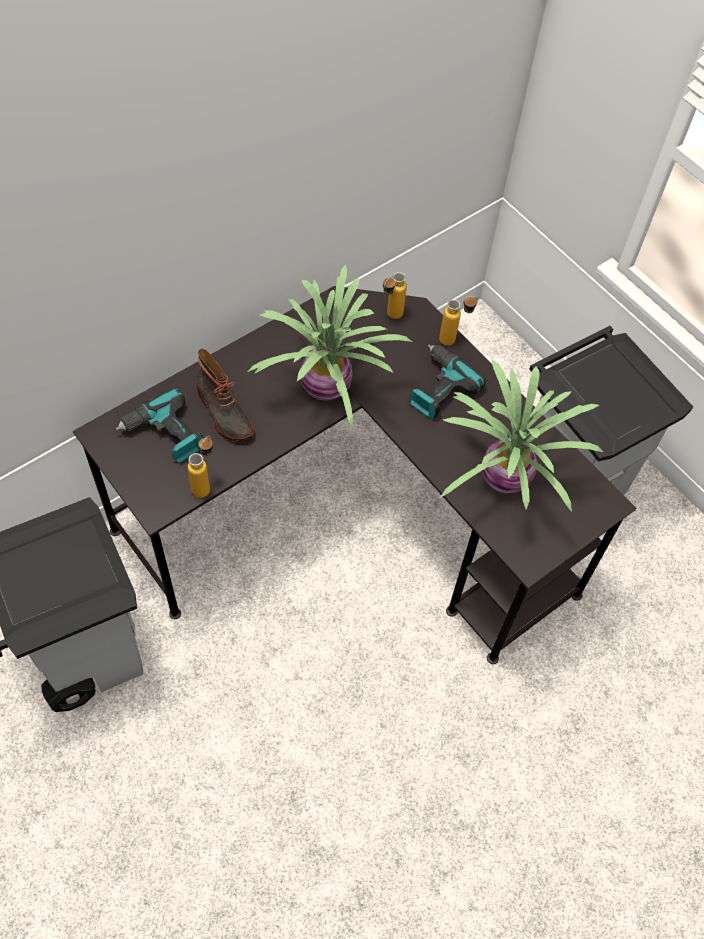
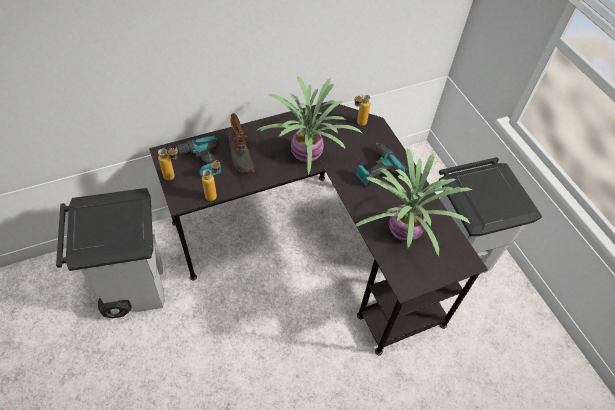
camera: 15 degrees right, 5 degrees down
bottle [439,296,478,346] -> bottle moved to [158,148,177,180]

